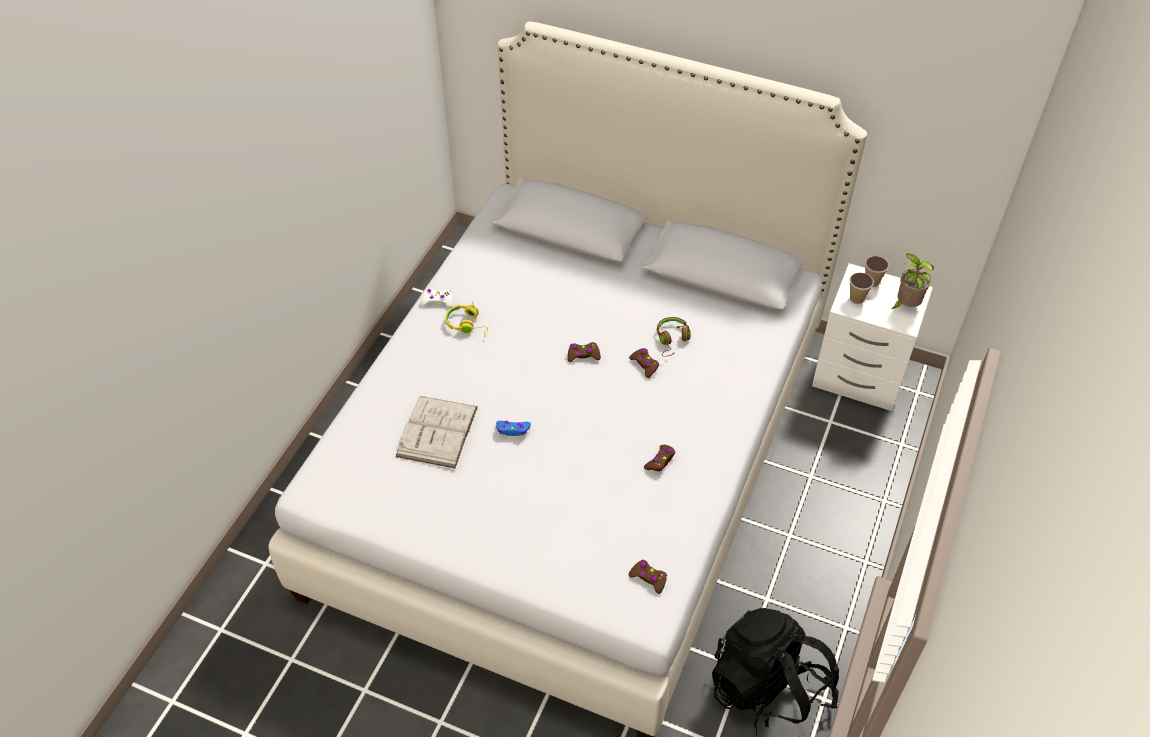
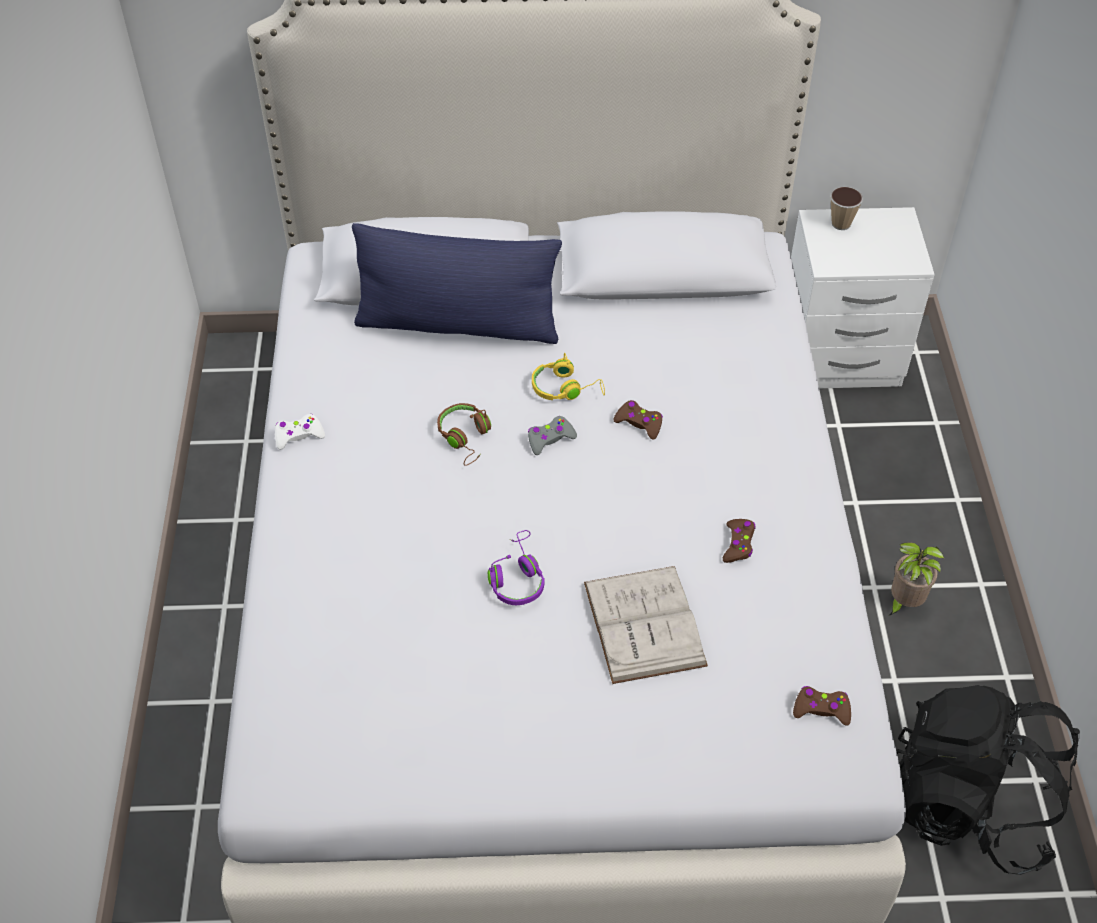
camera: 25 degrees left, 0 degrees up
white book [395,396,478,468] -> white book moved to [584,566,708,684]
yellow headphones [445,302,488,337] -> yellow headphones moved to [532,353,605,400]
blue game controller [496,421,531,436] -> purple headphones [488,530,544,605]
brown game controller [568,342,601,362] -> grey game controller [528,416,577,455]
brown headphones [657,317,691,357] -> brown headphones moved to [437,403,491,466]
cup [850,272,874,304] -> none
potted plant [891,254,934,309] -> potted plant moved to [889,542,944,616]
none -> blue pillow [352,223,562,344]

